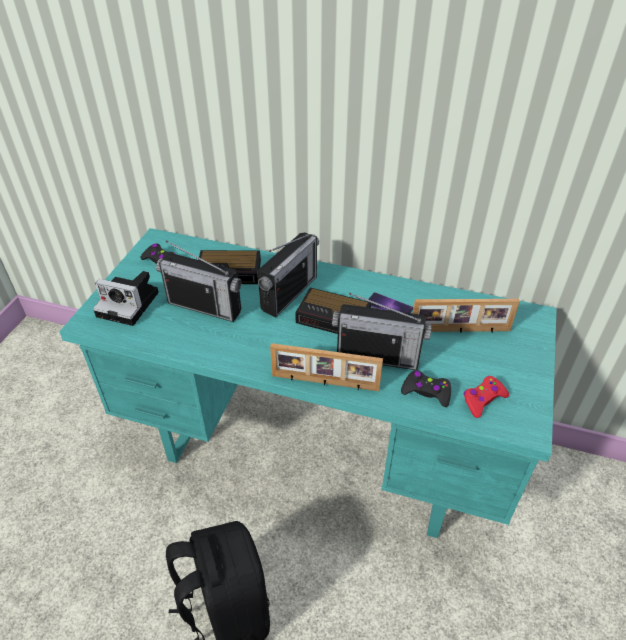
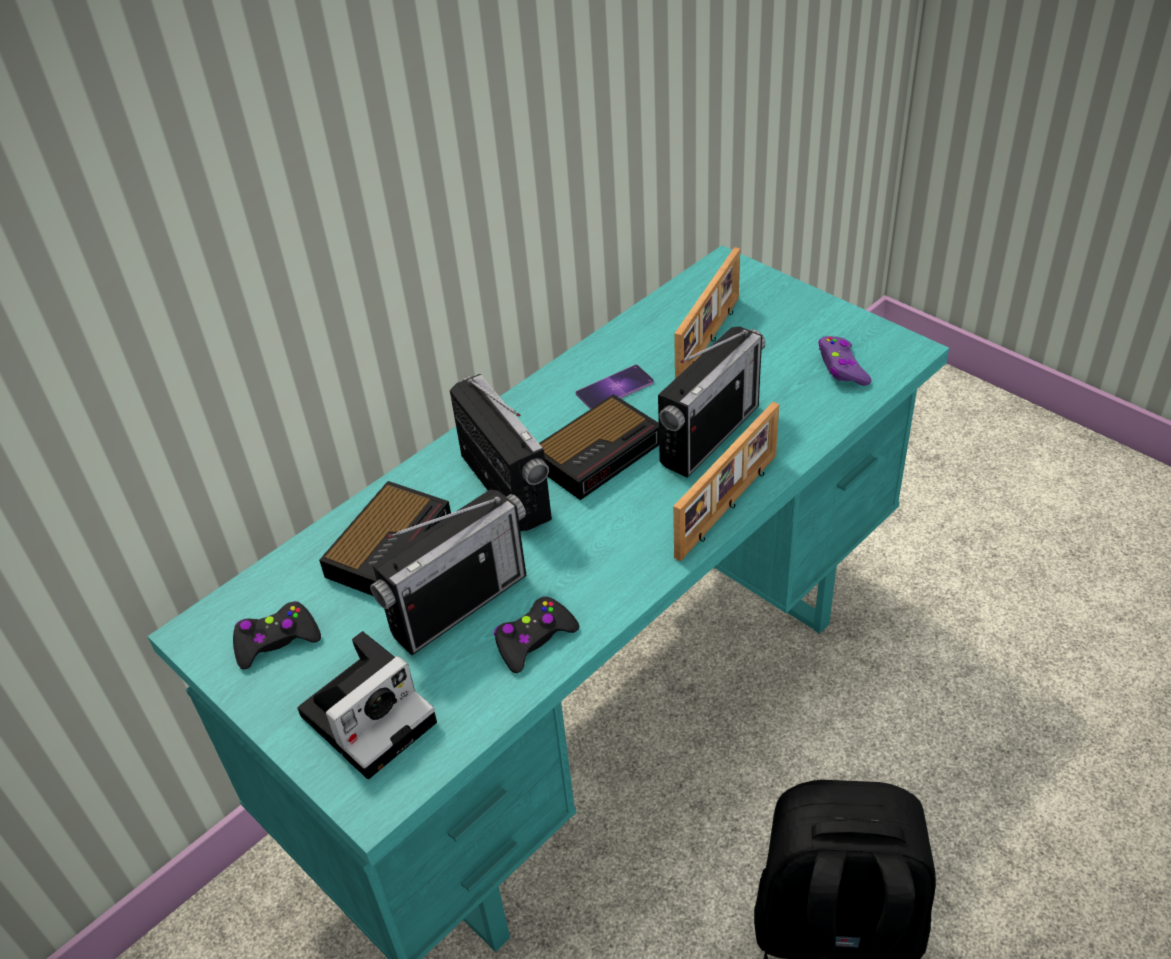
camera: 60 degrees left, 0 degrees up
black game controller [401,370,451,407] -> black game controller moved to [494,596,579,673]
red game controller [464,376,509,418] -> purple game controller [819,336,871,386]

